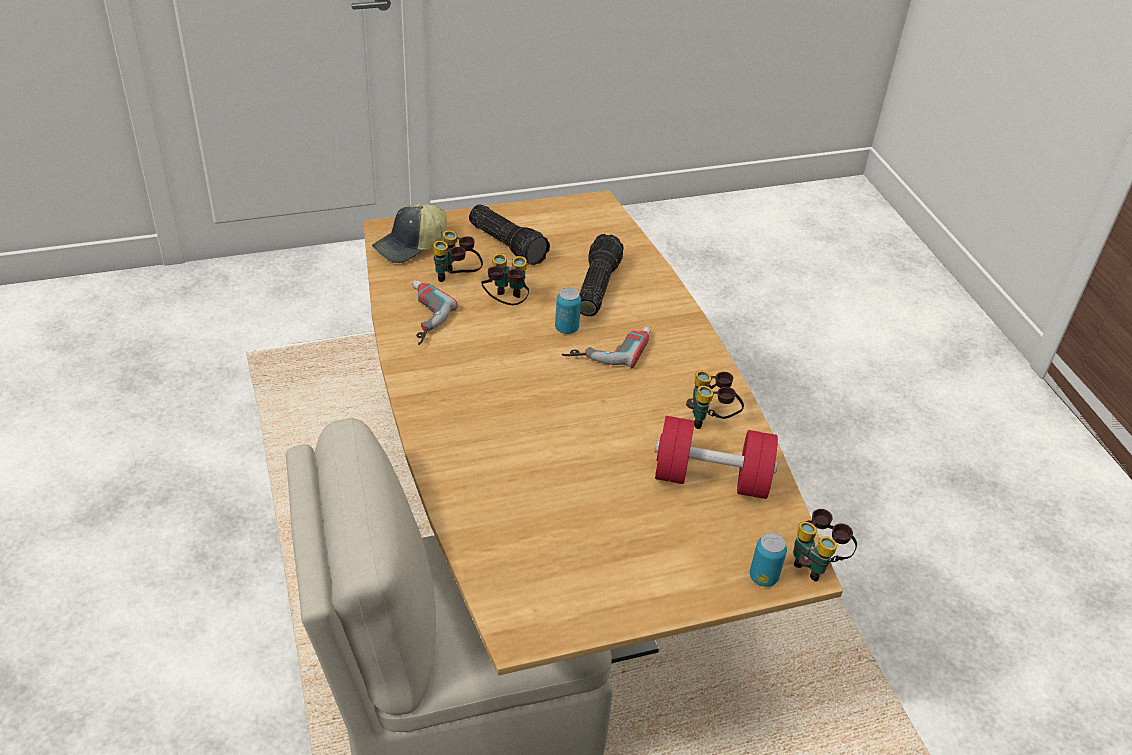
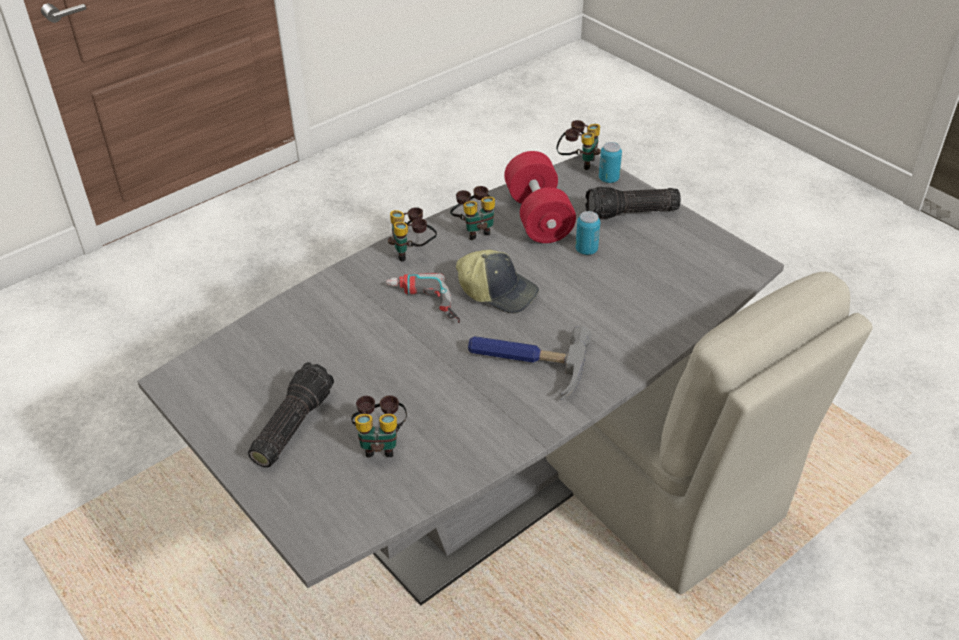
camera: 110 degrees left, 0 degrees up
brown dining table [363,190,843,676] -> grey dining table [137,154,784,605]
cap [372,204,447,263] -> cap moved to [456,249,539,313]
power drill [412,280,458,345] -> none
binoculars [481,253,529,305] -> binoculars moved to [388,207,437,262]
can [555,288,581,334] -> can moved to [576,211,600,255]
flashlight [579,234,624,316] -> flashlight moved to [585,187,681,220]
none -> hammer [468,326,592,400]

